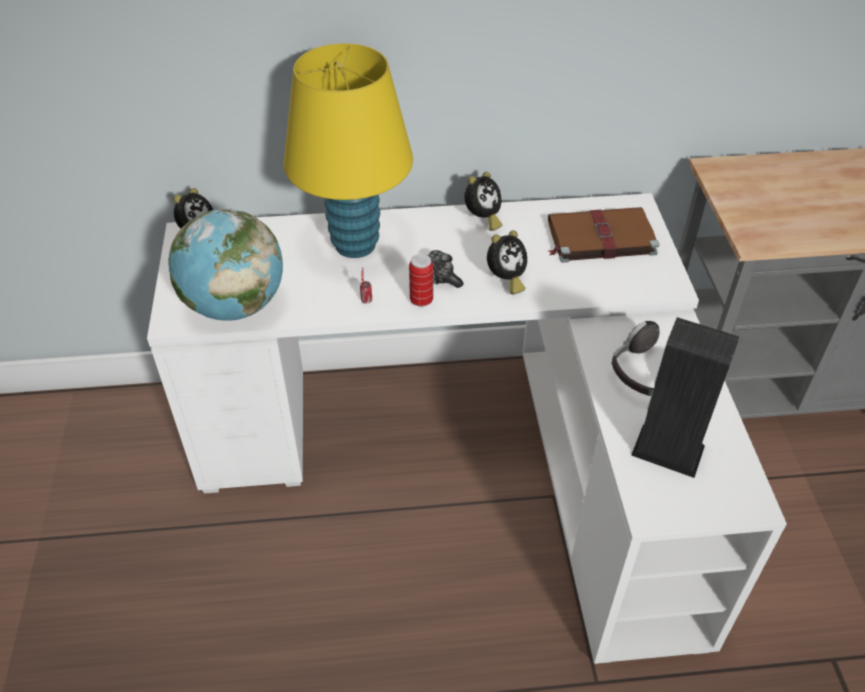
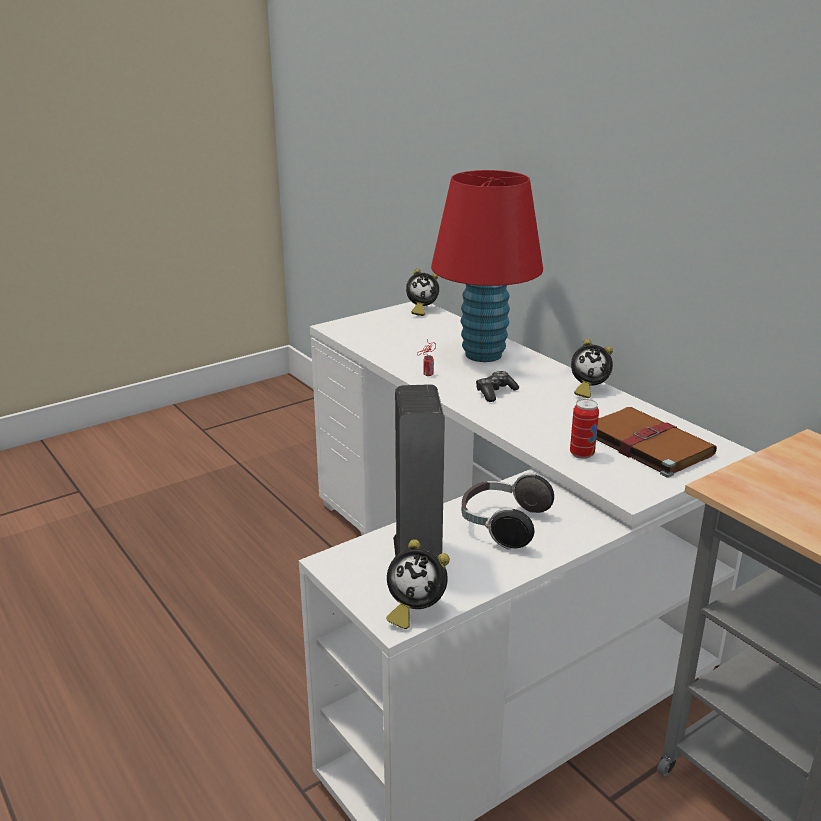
camera: 60 degrees right, 20 degrees down
globe [168,209,283,321] -> none
yellow table lamp [284,43,413,258] -> red table lamp [431,170,543,362]
can [409,253,433,307] -> can moved to [570,399,599,459]
alarm clock [487,230,527,294] -> alarm clock moved to [386,539,450,629]

